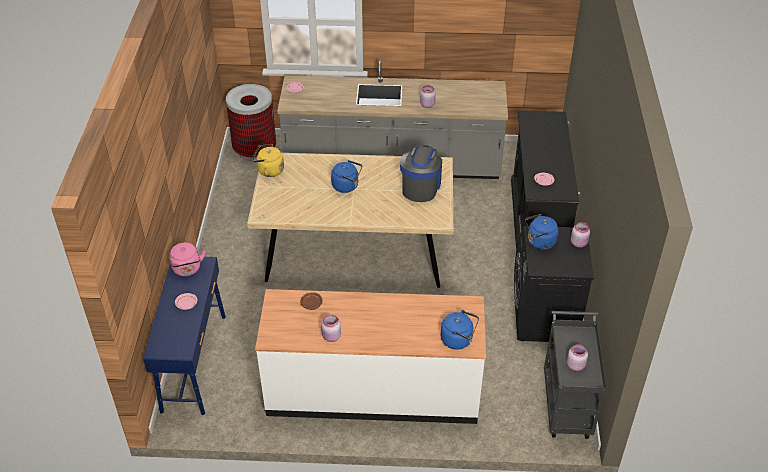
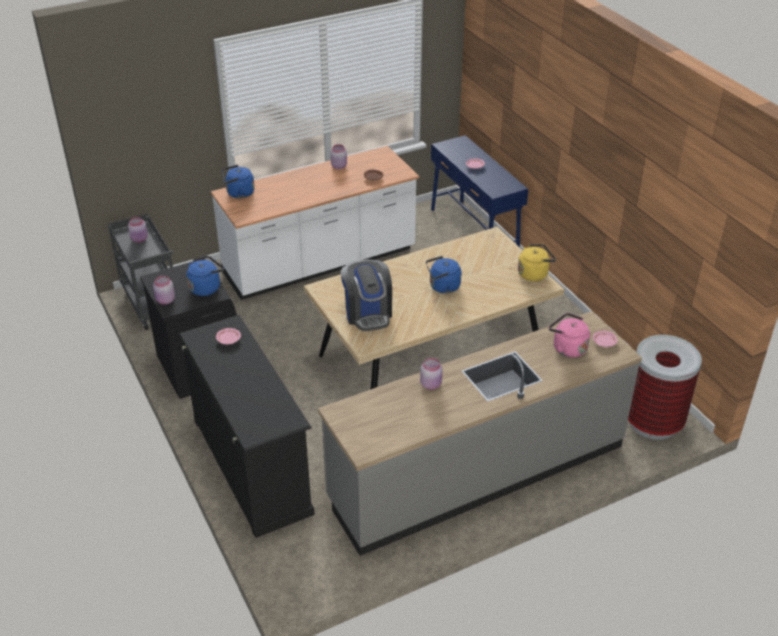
camera: 150 degrees right, 5 degrees down
pink kettle [169,243,205,276] -> pink kettle moved to [549,313,590,358]

